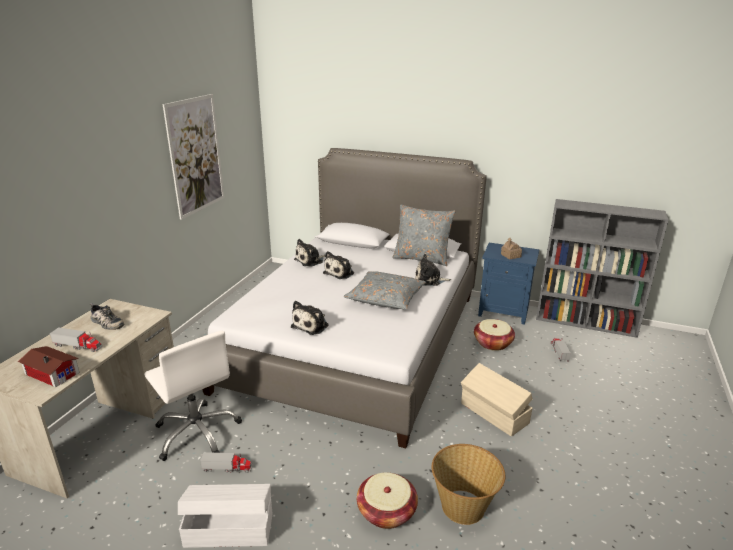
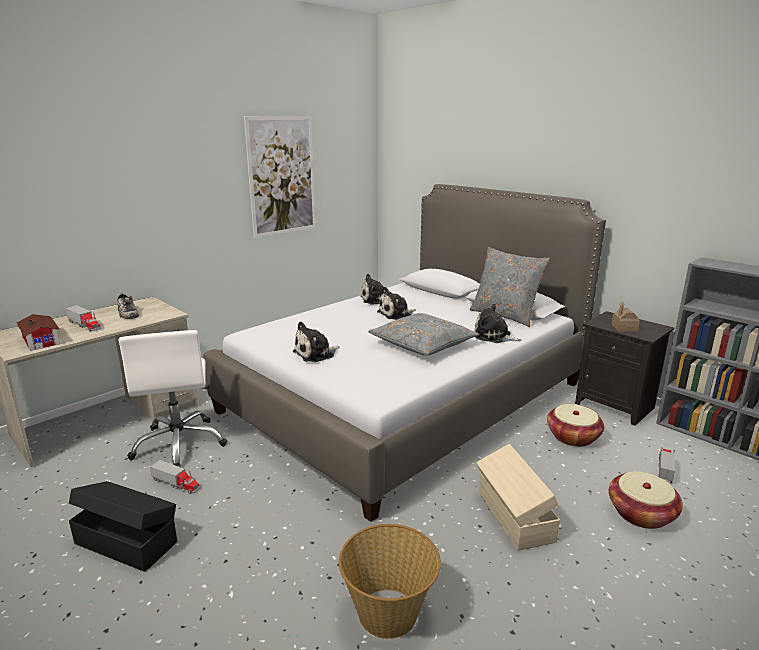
camera: 25 degrees right, 5 degrees down
white storage box [178,484,272,548] -> black storage box [69,481,177,572]
basket [357,473,418,529] -> basket moved to [609,471,683,529]
blue nightstand [478,243,539,325] -> black nightstand [575,311,674,426]

